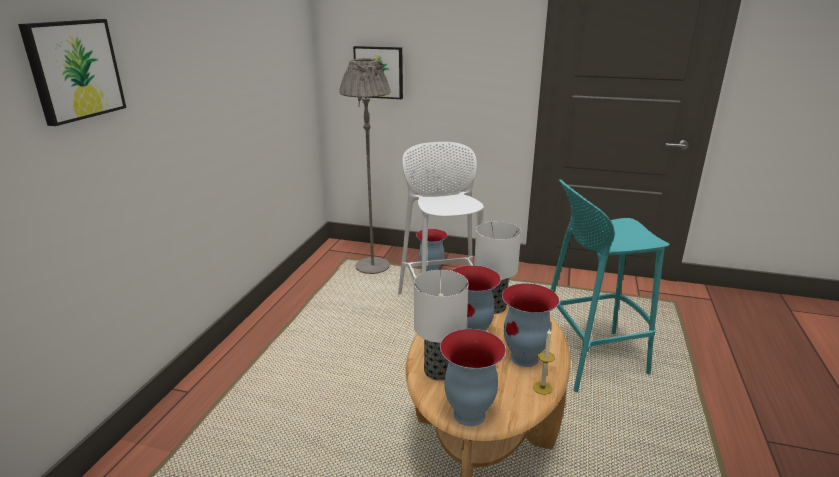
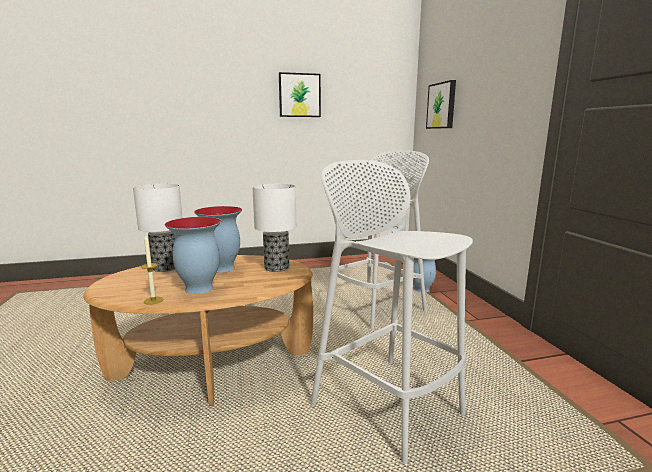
camera: 60 degrees right, 10 degrees down
picture [18,19,126,126] -> picture moved to [279,72,321,117]
grey floor lamp [339,58,391,274] -> none
vase [440,329,506,426] -> none
turquoise stool [551,179,670,392] -> white stool [310,160,473,464]

